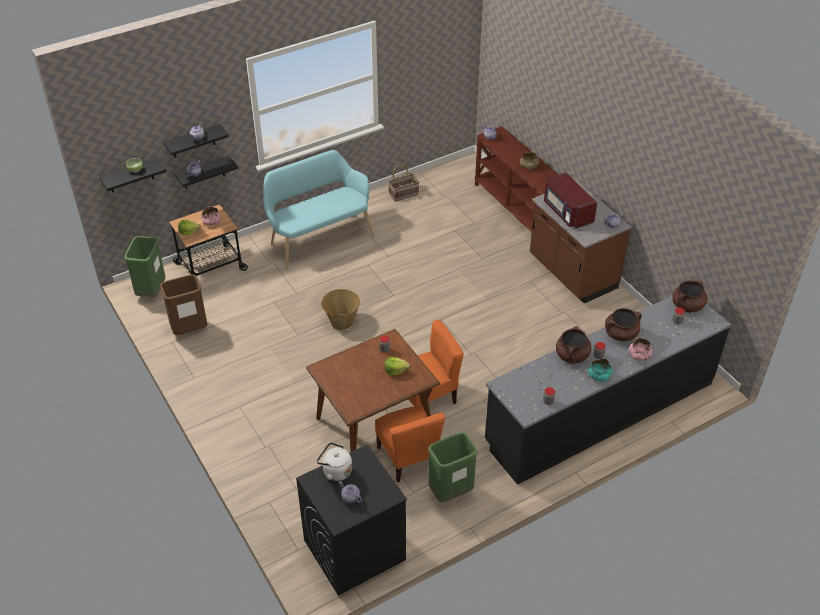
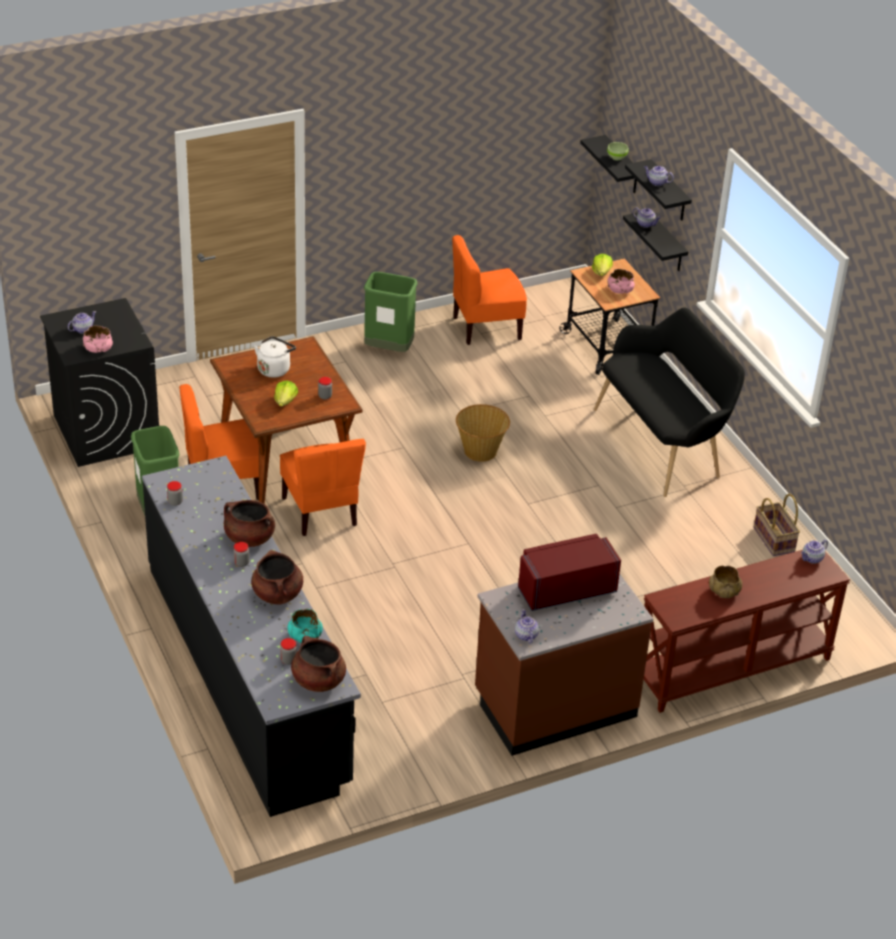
camera: 95 degrees right, 5 degrees down
green trash can [124,236,166,297] -> green trash can moved to [364,272,418,352]
brown trash can [160,274,207,335] -> orange chair [452,235,527,345]
turquoise bench [263,150,374,270] -> black bench [594,307,745,497]
white kettle [317,442,352,481] -> white kettle moved to [254,336,296,378]
turquoise bowl [588,358,613,382] -> turquoise bowl moved to [287,609,323,643]
pink bowl [629,338,652,361] -> pink bowl moved to [83,325,113,353]

